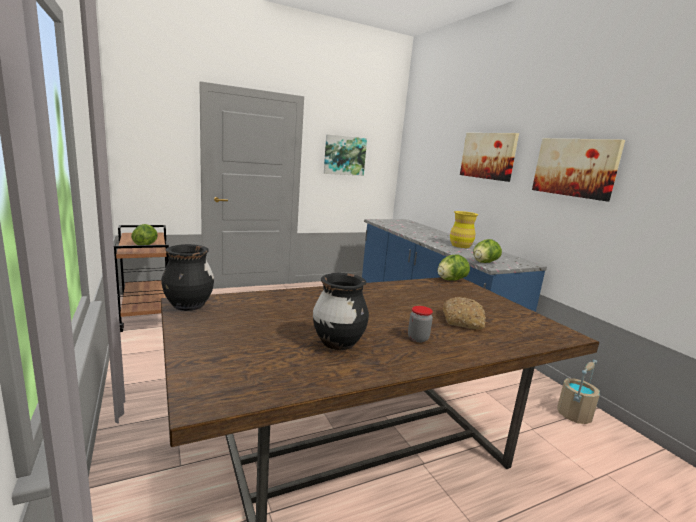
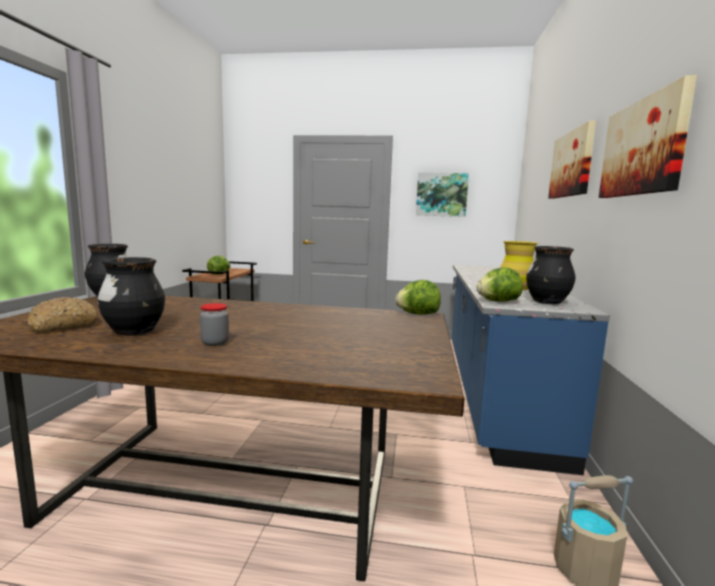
camera: 35 degrees right, 5 degrees down
bread [443,297,486,329] -> bread moved to [27,297,97,332]
none -> black vase [526,246,576,304]

